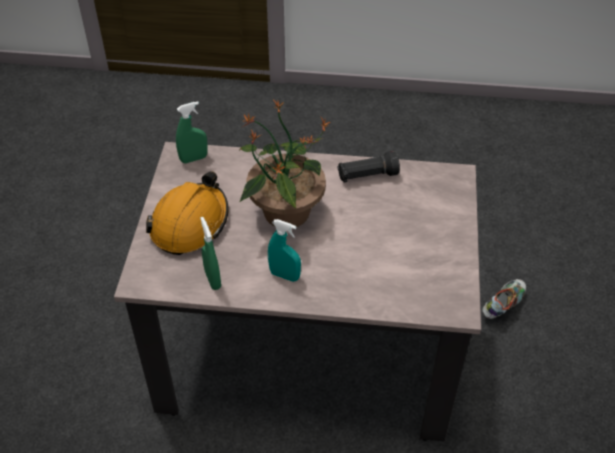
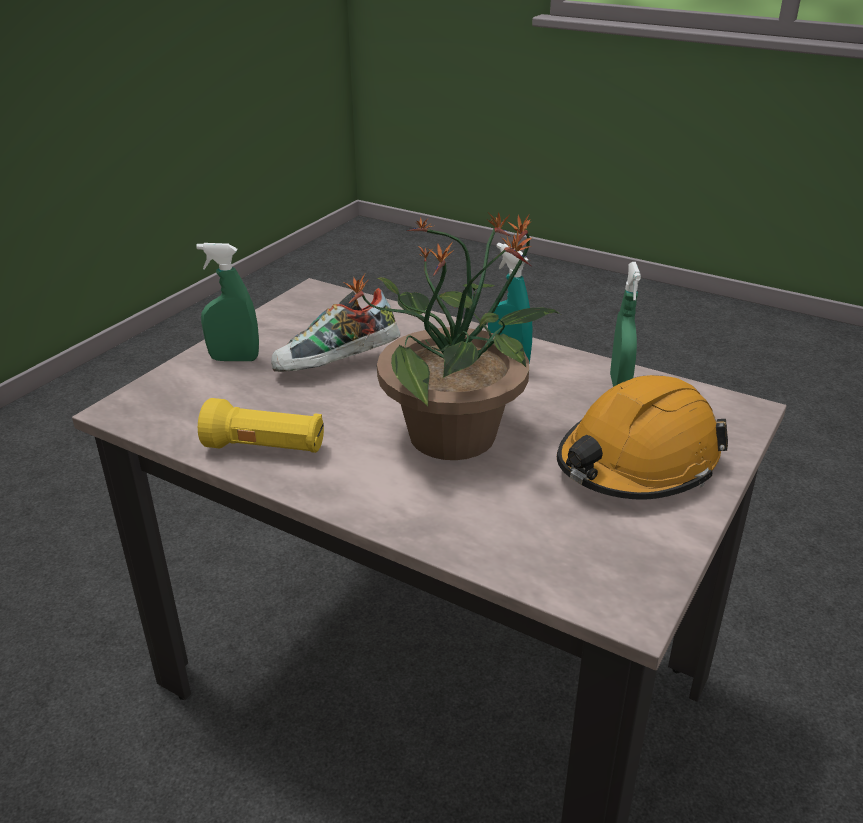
camera: 155 degrees left, 15 degrees down
green spray bottle [176,101,208,163] -> green spray bottle moved to [196,243,259,361]
black flashlight [338,151,400,182] -> yellow flashlight [198,398,324,453]
shoe [482,279,526,319] -> shoe moved to [271,288,400,372]

